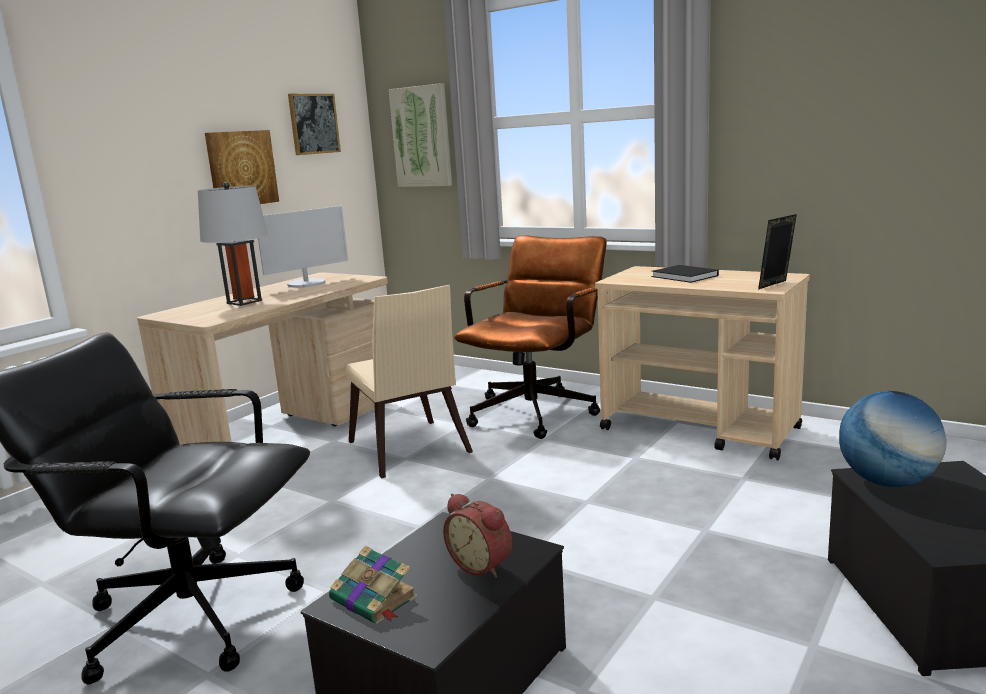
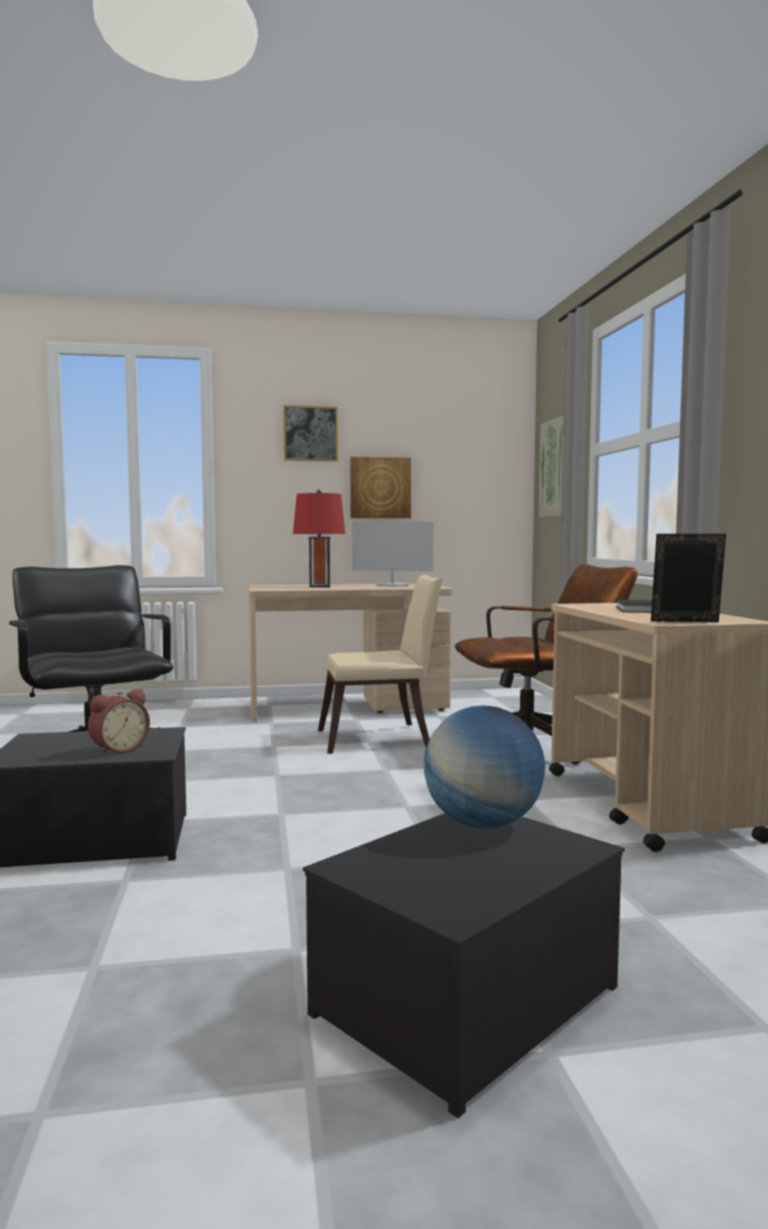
camera: 45 degrees right, 10 degrees down
grey table lamp [198,182,268,306] -> red table lamp [293,489,345,588]
picture [288,94,341,155] -> picture moved to [284,405,338,461]
book [329,546,417,624] -> none
beige chair [346,285,473,479] -> beige chair turned 120 degrees counterclockwise [318,575,443,754]
alarm clock [443,493,512,578] -> alarm clock turned 135 degrees counterclockwise [88,689,150,755]

